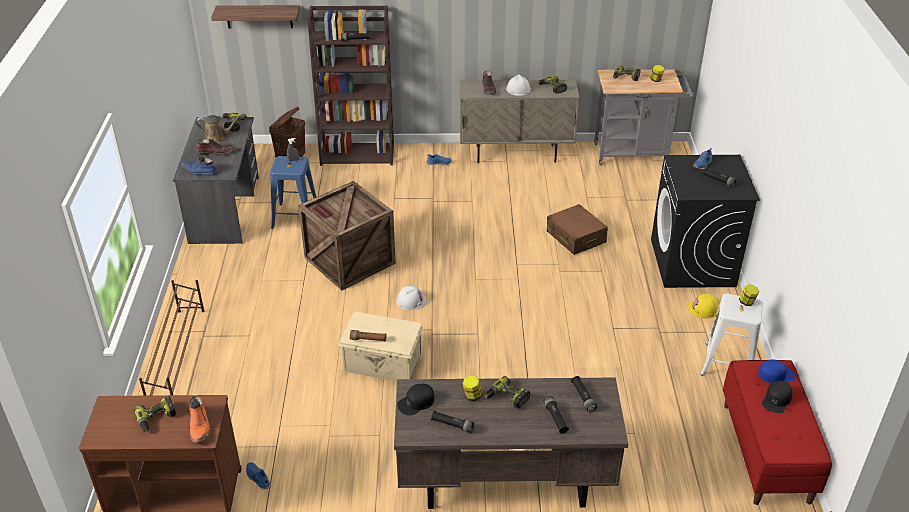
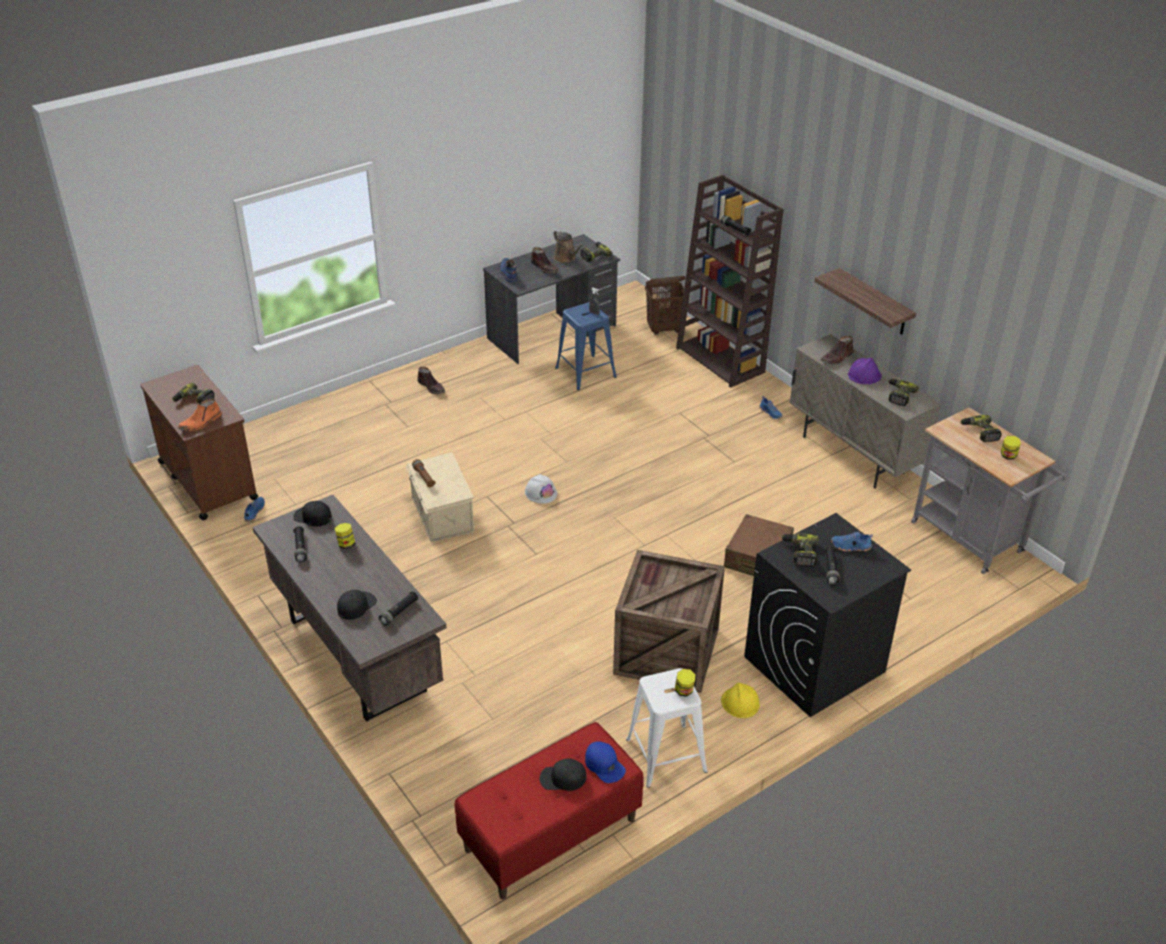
camera: 55 degrees right, 0 degrees up
brown shoe rack [139,280,205,396] -> none
shelf [211,5,300,28] -> shelf moved to [815,268,916,335]
crate [298,181,396,290] -> crate moved to [613,550,725,693]
power drill [485,376,530,409] -> power drill moved to [781,533,819,567]
white hard hat [506,74,531,96] -> purple hard hat [848,358,882,384]
black flashlight [544,396,569,434] -> black cap [337,590,377,620]
none -> brown boot [417,367,445,394]

